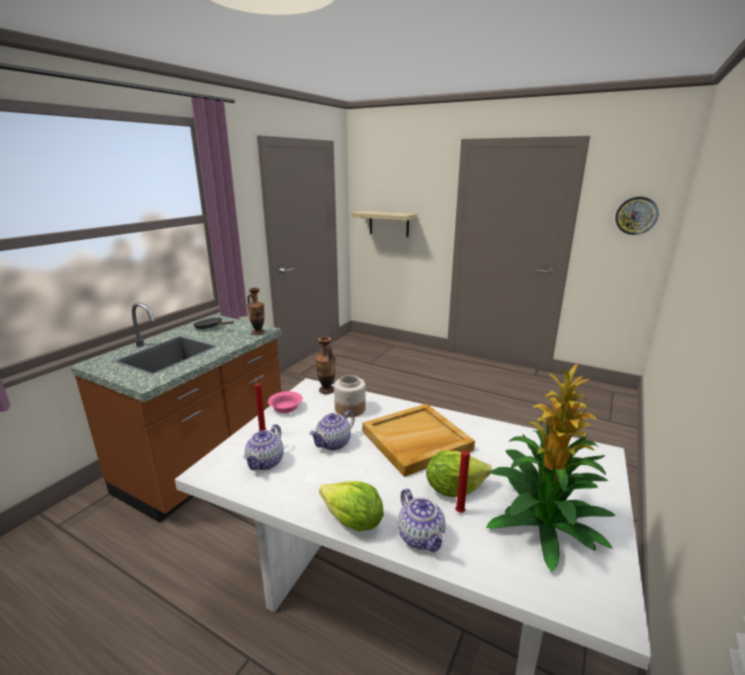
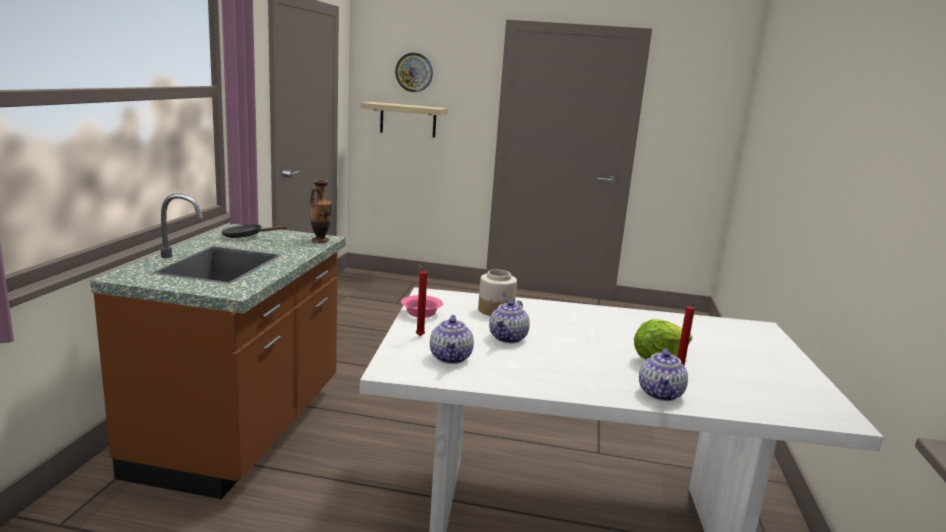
camera: 20 degrees left, 5 degrees down
vase [315,337,336,394] -> none
lettuce [319,481,384,531] -> none
beige tray [362,404,475,477] -> none
teapot [398,489,446,552] -> teapot turned 60 degrees clockwise [639,348,688,401]
potted plant [486,363,615,572] -> none
wall clock [615,197,659,235] -> wall clock moved to [395,53,433,92]

